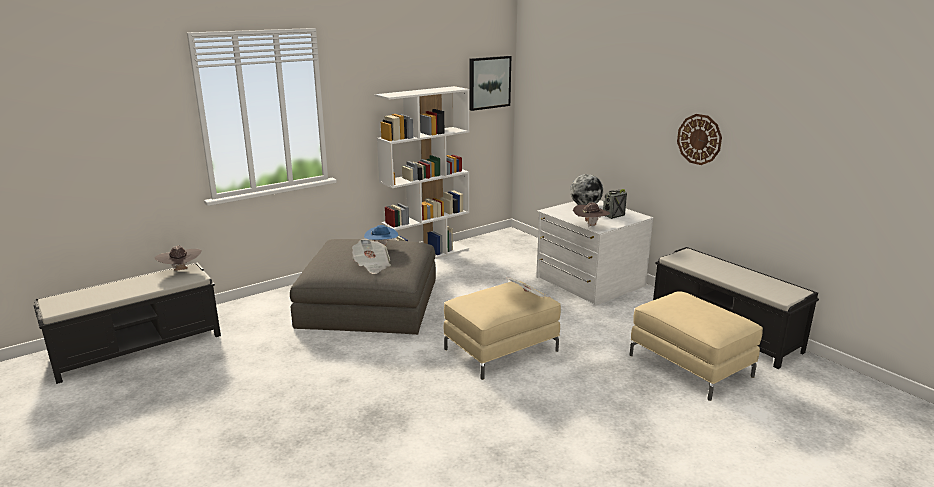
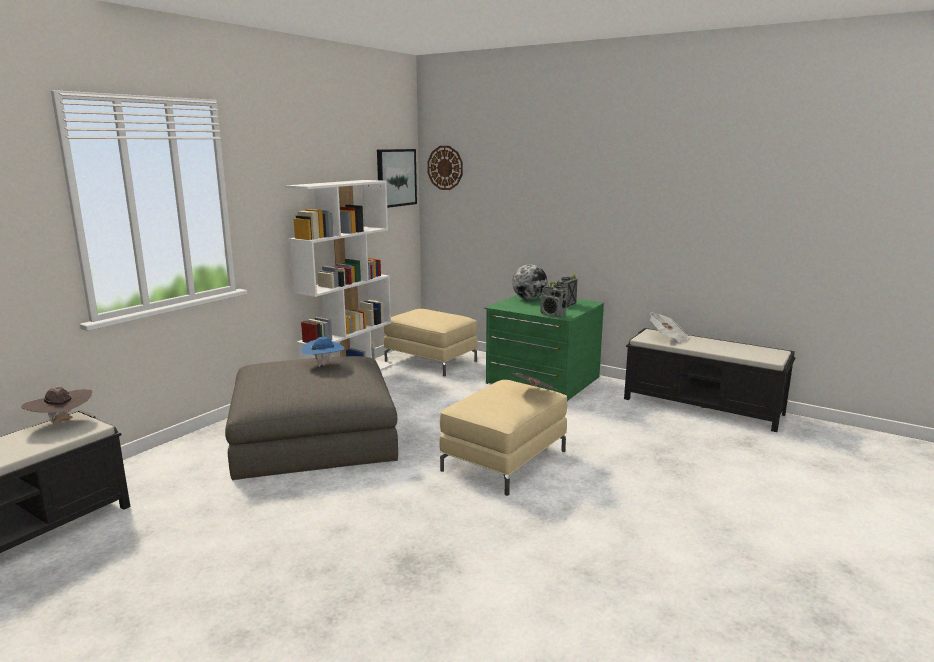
camera: 20 degrees left, 5 degrees down
newspaper [352,239,391,274] -> newspaper moved to [650,312,688,344]
white dresser [536,200,653,306] -> green dresser [484,295,604,401]
brown hat [573,203,610,228] -> radio [540,282,567,317]
beige ottoman [630,291,763,401] -> beige ottoman moved to [384,309,478,377]
wall clock [677,114,722,165] -> wall clock moved to [427,146,463,190]

